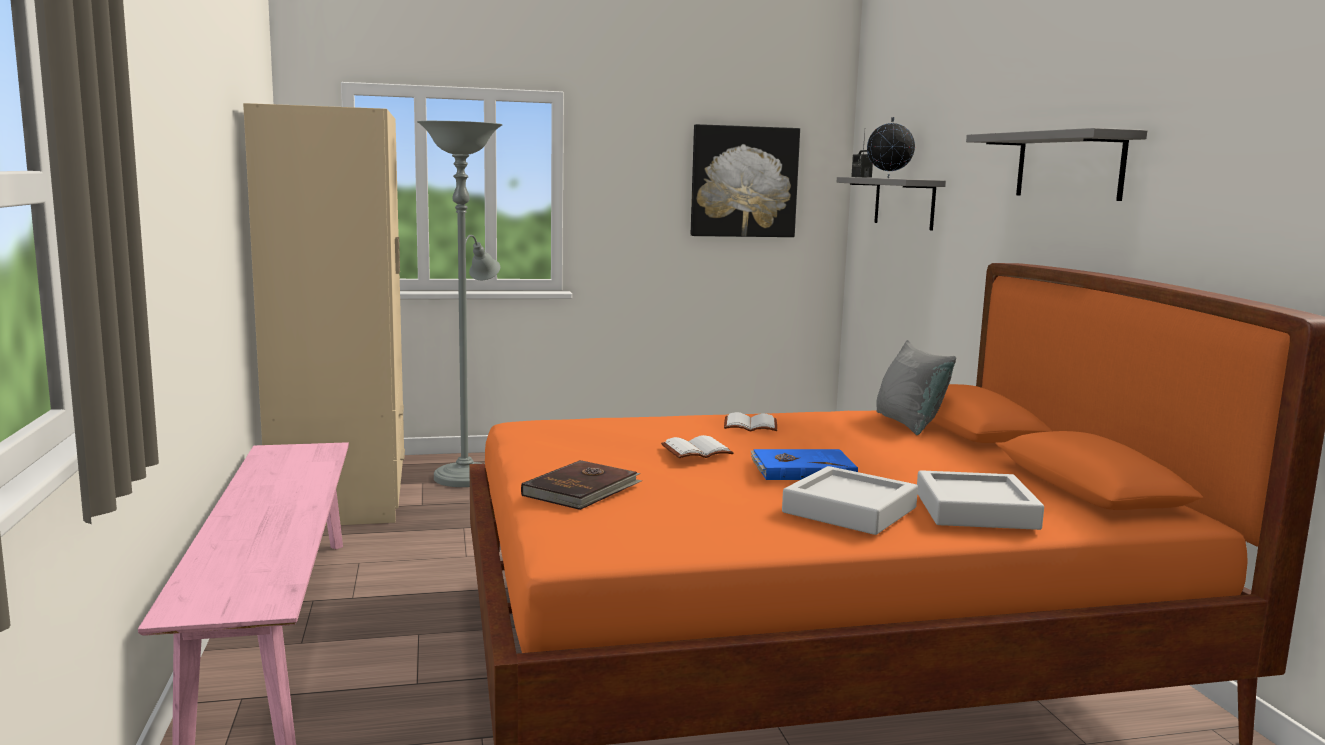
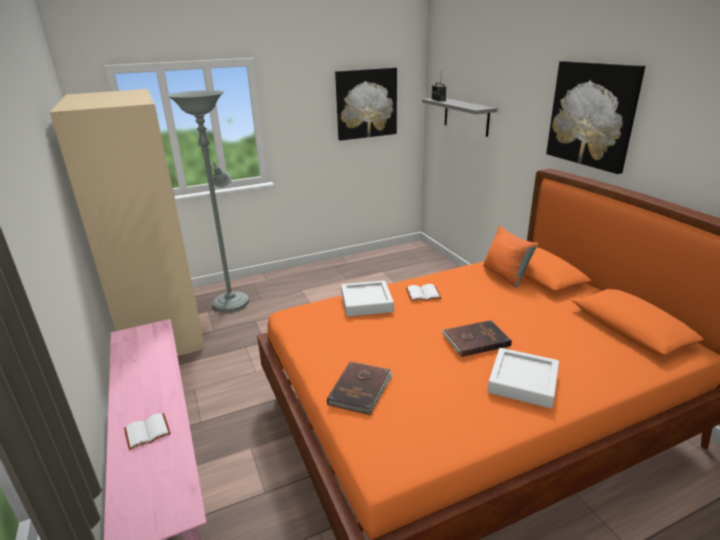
camera: 10 degrees left, 15 degrees up
white book [661,435,734,458] -> white book moved to [124,413,171,450]
blue book [750,449,858,480] -> brown book [442,320,512,357]
globe [867,117,915,178] -> none
grey pillow [876,340,956,435] -> orange pillow [483,225,538,288]
grey tray [917,470,1044,530] -> grey tray moved to [341,280,394,317]
grey shelf [966,128,1147,201] -> picture [546,61,645,174]

